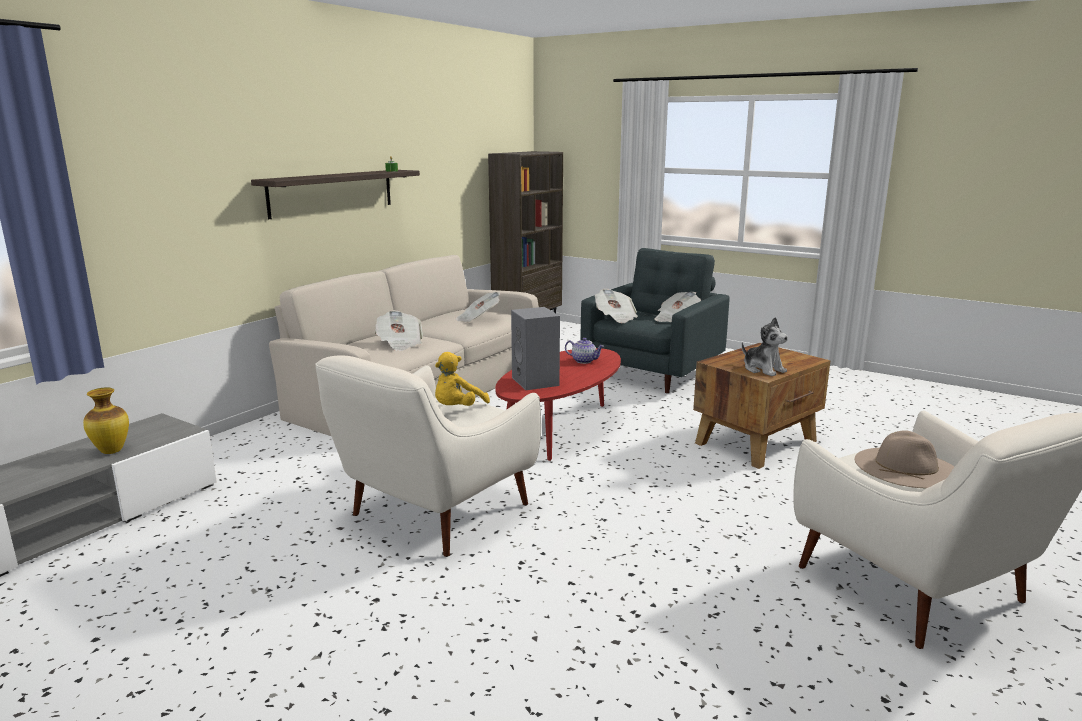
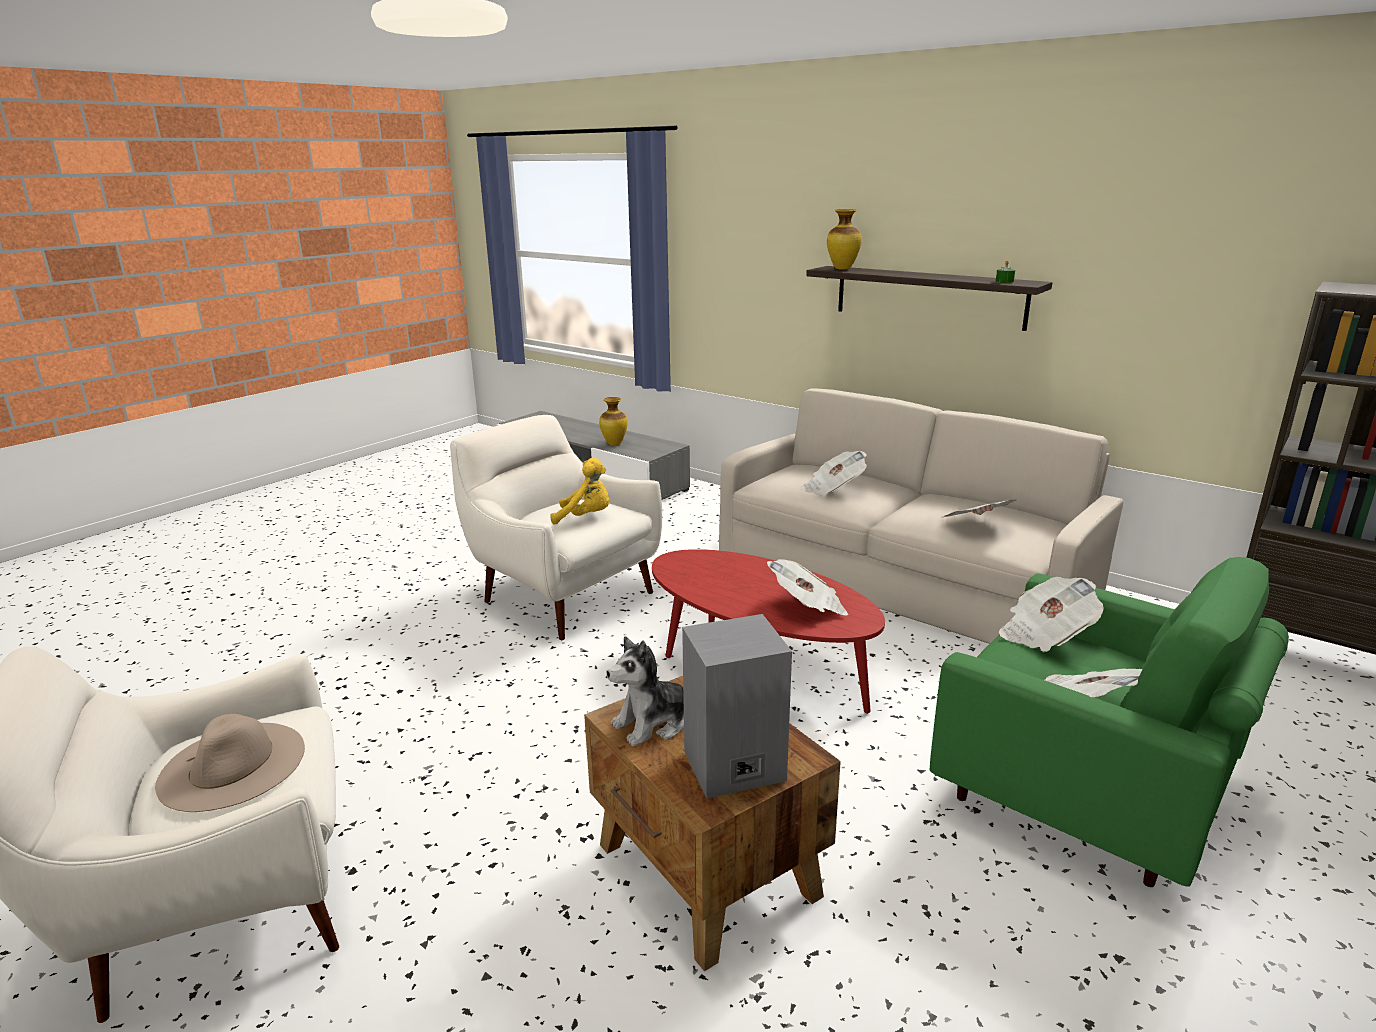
camera: 95 degrees right, 5 degrees up
yellow plush toy [435,352,490,406] -> yellow plush toy turned 150 degrees clockwise [550,458,609,525]
grey speaker [511,307,560,390] -> grey speaker moved to [682,614,792,799]
teapot [565,338,604,364] -> newspaper [767,559,849,616]
grey armchair [580,248,730,393] -> green armchair [929,557,1289,887]
none -> vase [827,209,862,270]

